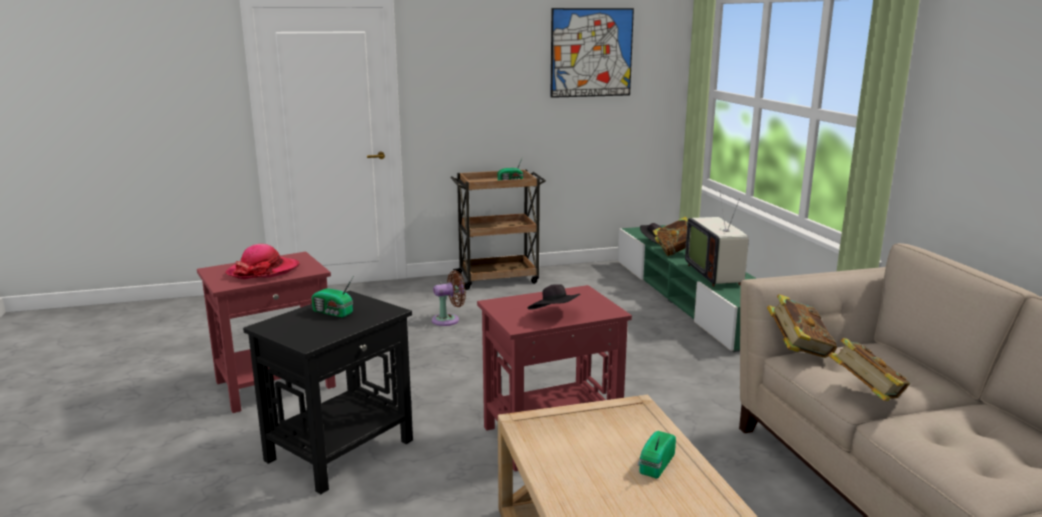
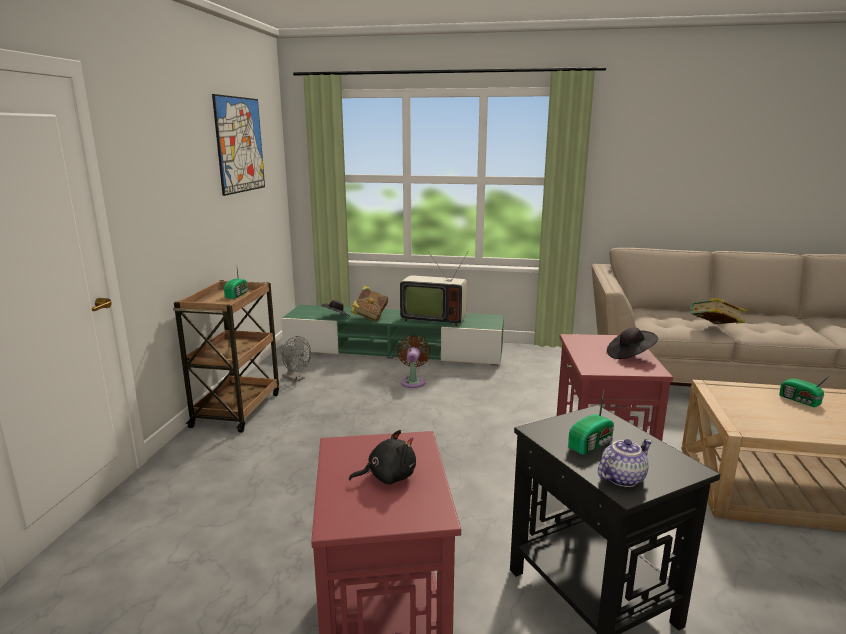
camera: 65 degrees left, 0 degrees up
hat [225,244,300,279] -> black plush toy [349,430,416,485]
brown fan [432,270,466,326] -> brown fan moved to [397,336,431,388]
book [767,294,837,358] -> none
none -> grey fan [281,336,311,382]
none -> teapot [598,439,652,487]

